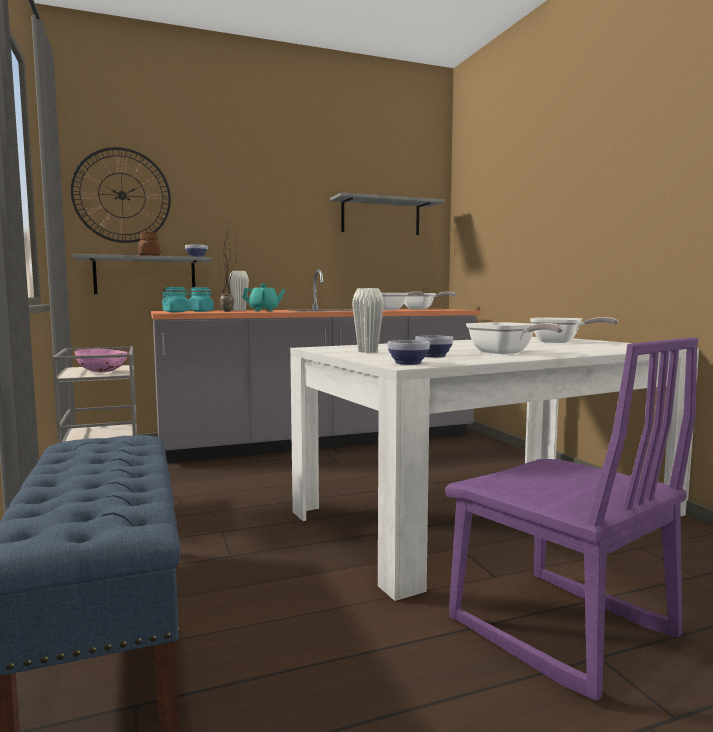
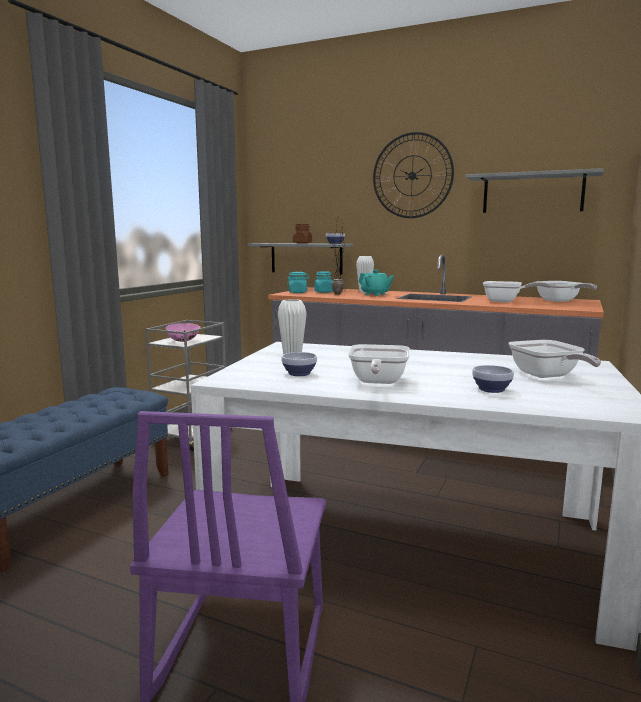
camera: 45 degrees right, 5 degrees up
wall clock [71,147,171,243] -> wall clock moved to [373,132,454,218]
bowl [387,340,430,365] -> bowl moved to [472,365,514,393]

